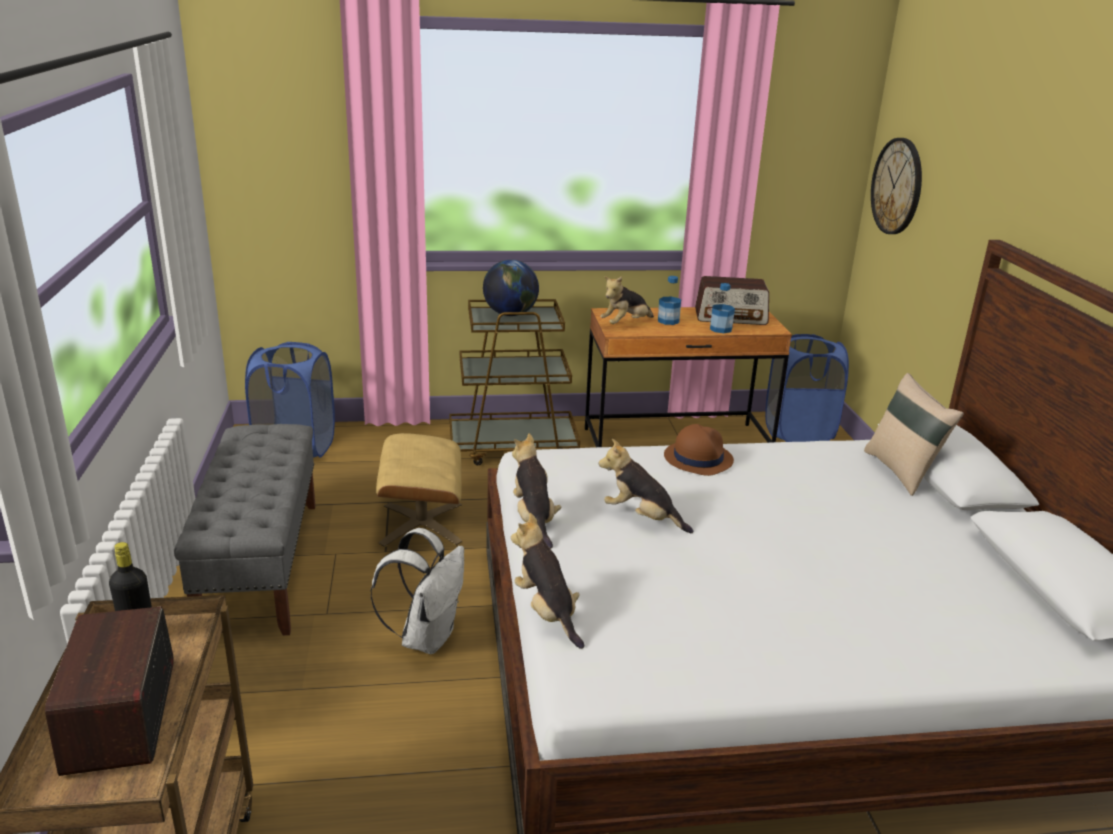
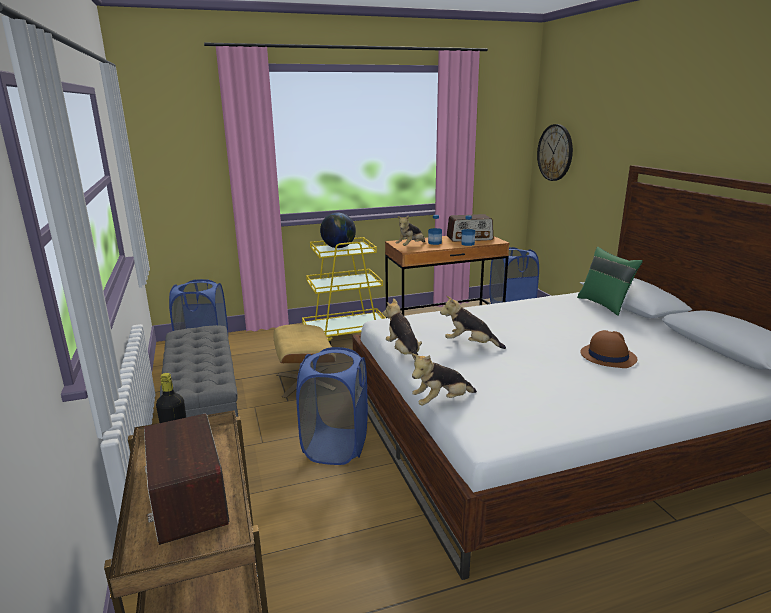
camera: 10 degrees left, 5 degrees down
white backpack [370,528,464,654] -> blue laundry basket [296,347,368,465]
brown cart [449,299,580,465] -> yellow cart [302,237,386,344]
plush toy [511,513,584,649] -> plush toy turned 75 degrees counterclockwise [412,353,477,406]
brown hat [664,424,734,476] -> brown hat moved to [580,330,637,368]
beige pillow [864,373,964,496] -> green pillow [577,247,643,316]

